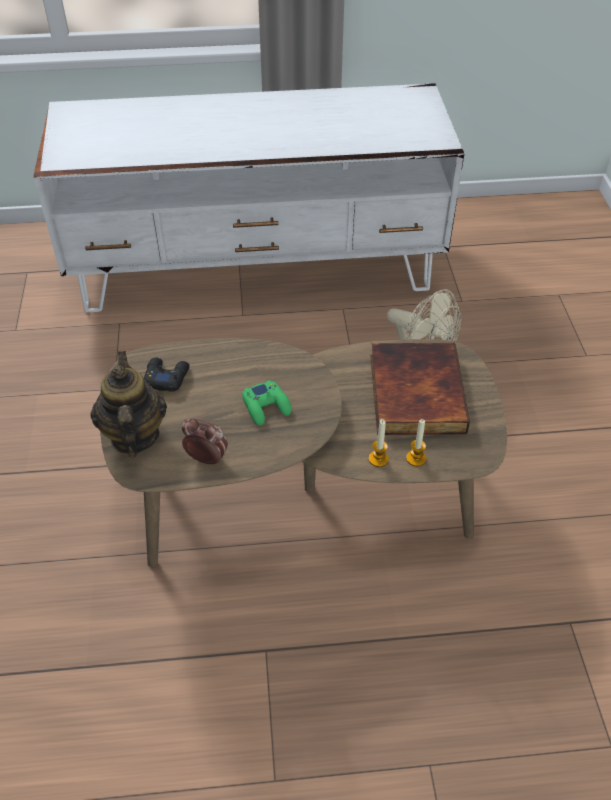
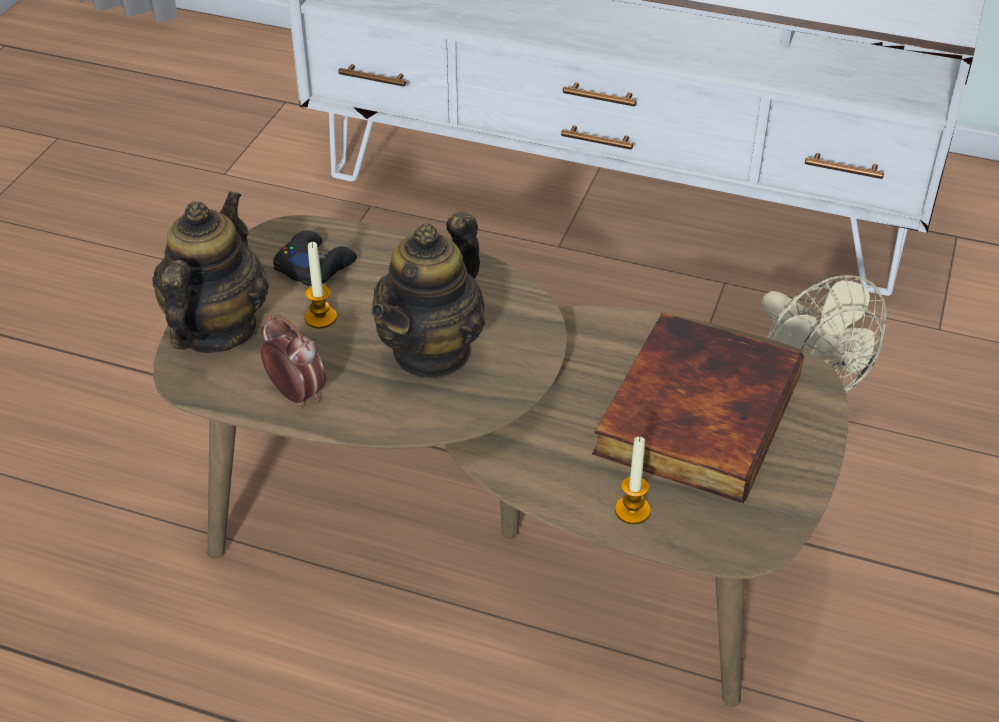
camera: 25 degrees right, 5 degrees down
green game controller [242,380,291,426] -> teapot [371,211,485,379]
candle [369,419,389,467] -> candle moved to [304,242,337,329]

